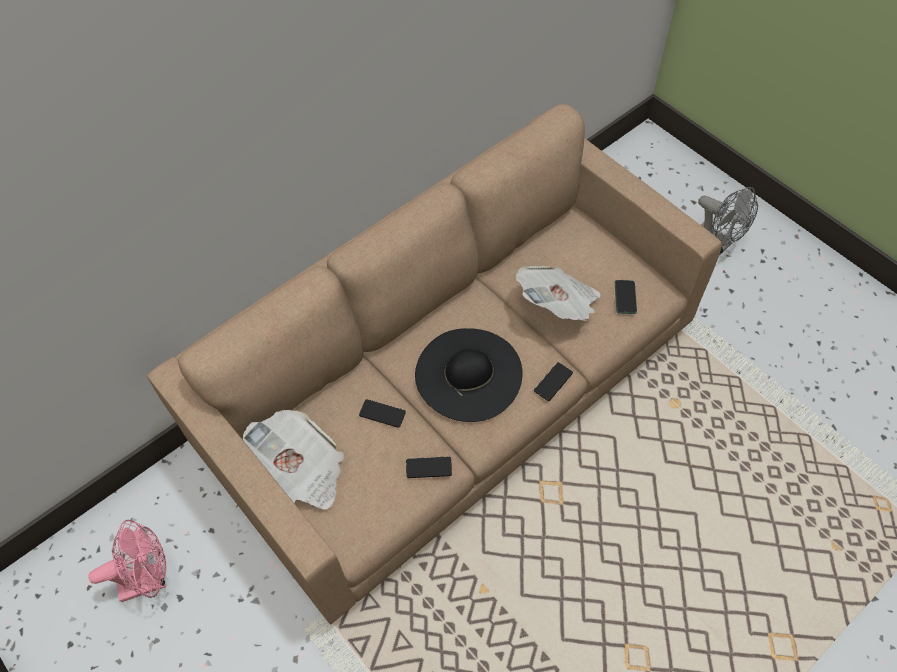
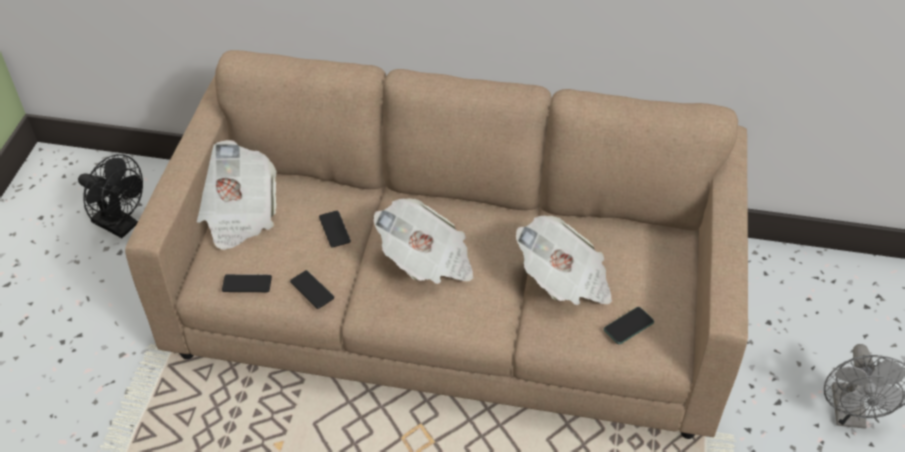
camera: 50 degrees right, 10 degrees down
pink fan [88,520,167,602] -> black fan [78,154,143,238]
black hat [415,328,523,422] -> newspaper [373,198,474,284]
phone [534,362,573,401] -> phone moved to [222,274,272,292]

